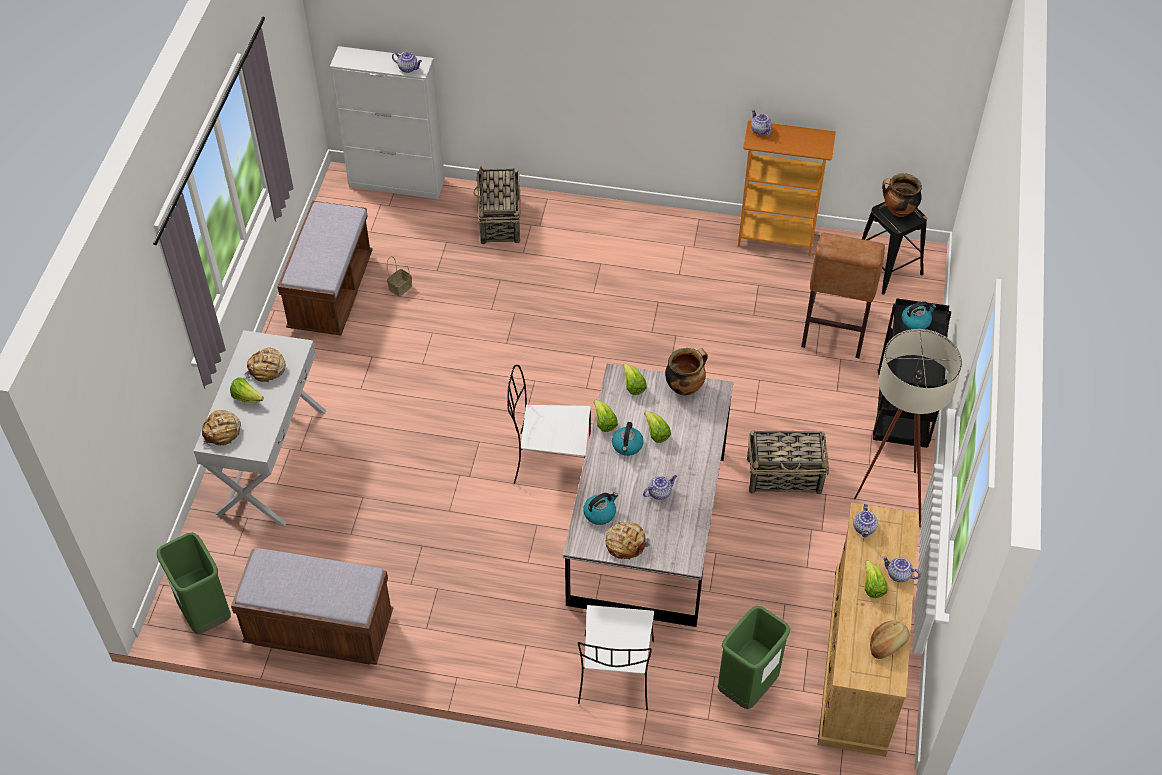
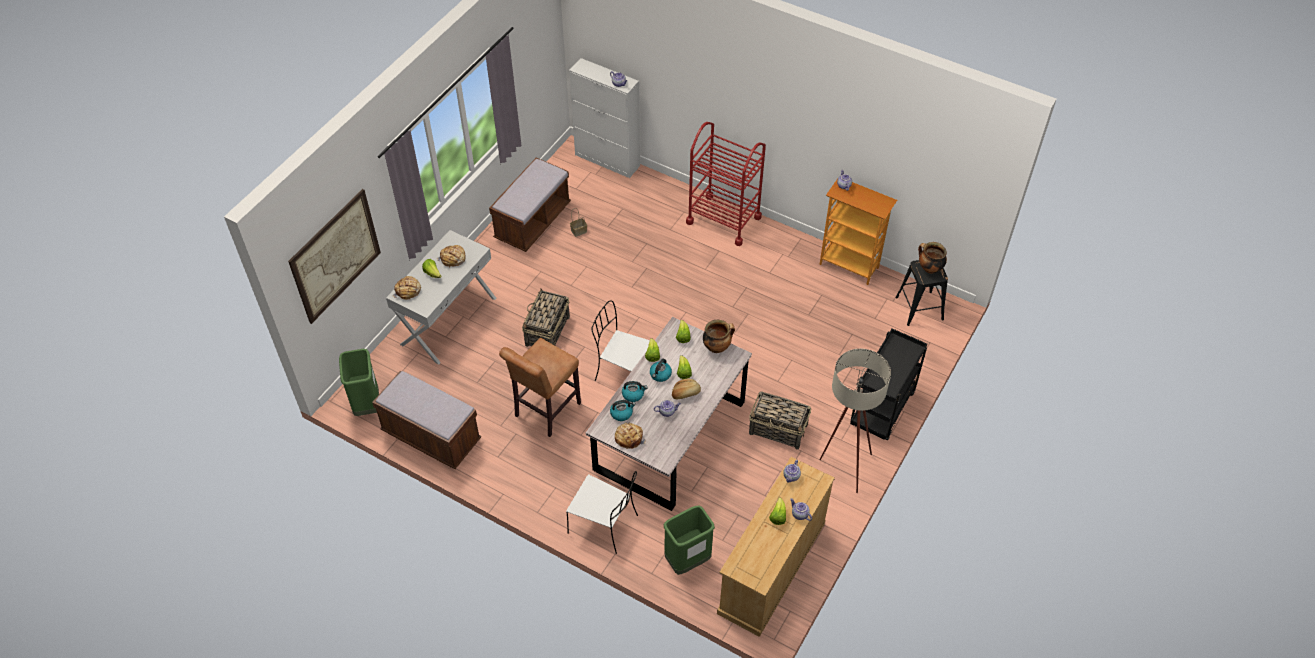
camera: 20 degrees right, 0 degrees up
basket [473,167,521,244] -> basket moved to [522,289,570,347]
white chair [578,605,654,710] -> white chair turned 90 degrees counterclockwise [566,471,638,554]
brown stool [801,233,885,358] -> brown stool moved to [499,338,581,437]
bread [870,620,910,659] -> bread moved to [672,379,701,399]
kettle [902,301,936,329] -> kettle moved to [622,381,648,402]
none -> picture [288,189,381,324]
none -> red cart [686,122,766,246]

